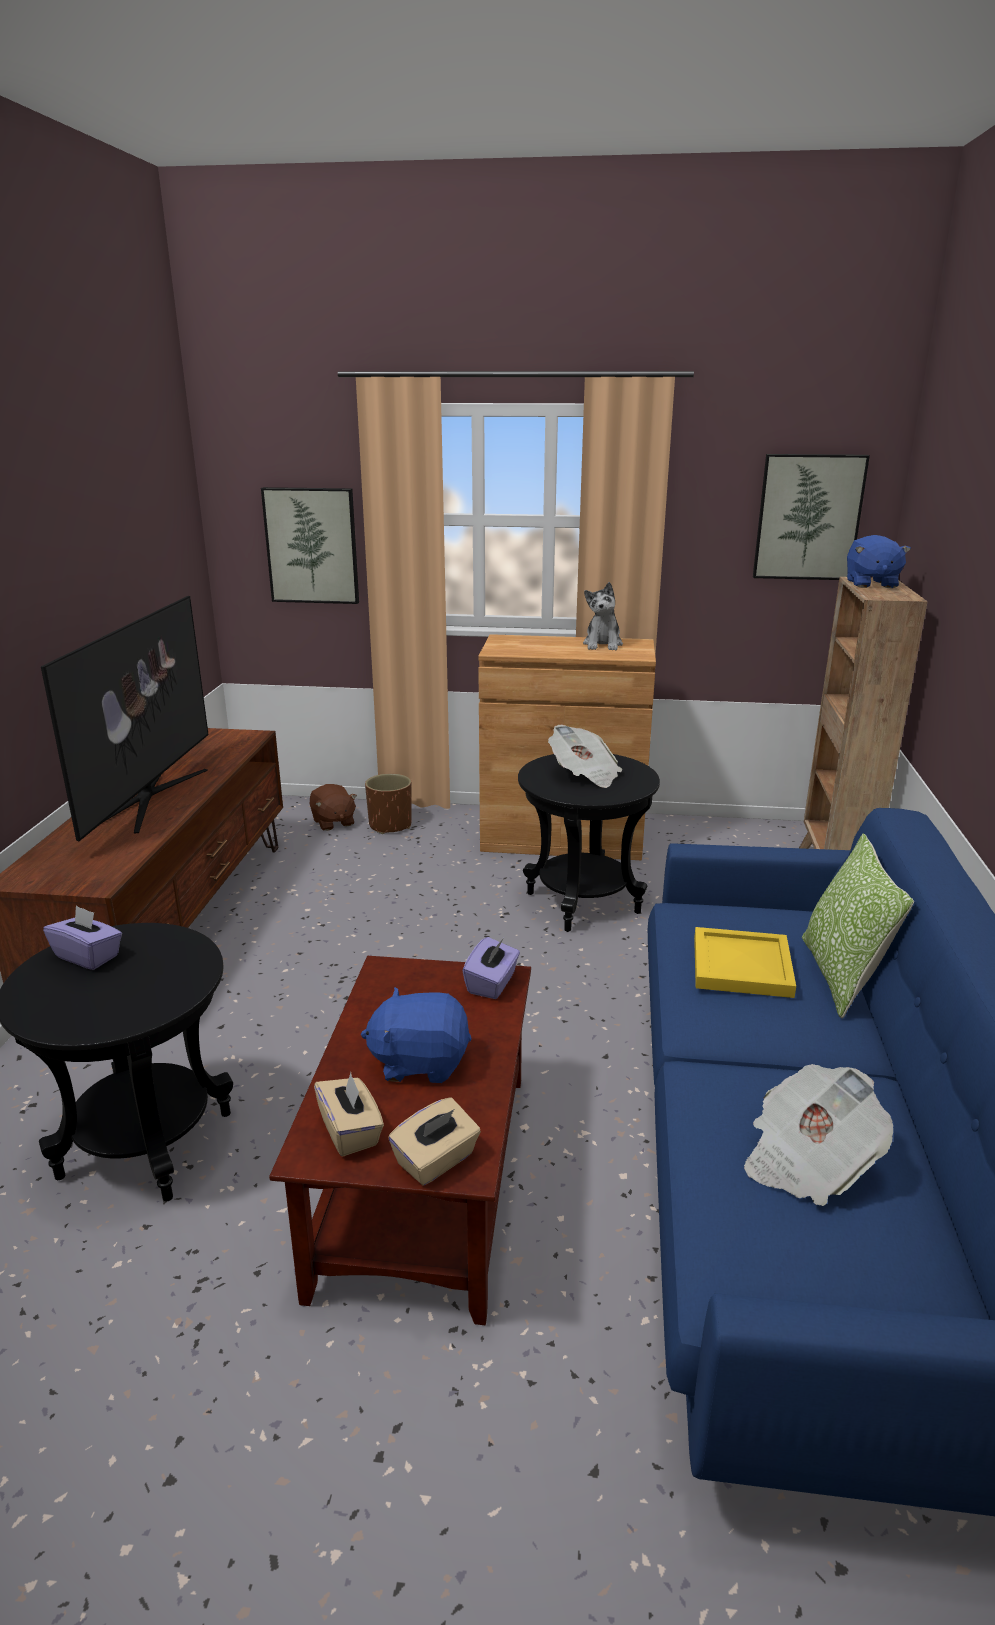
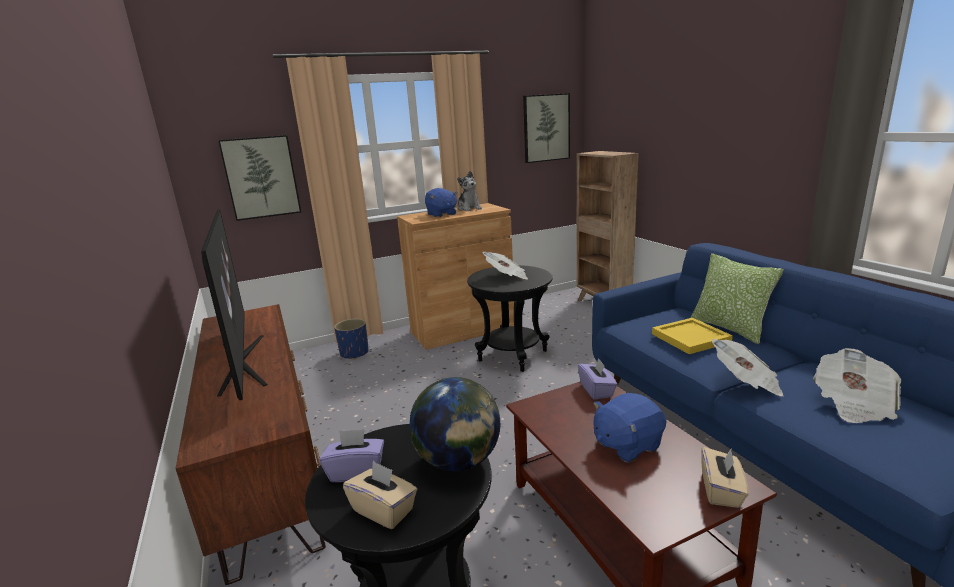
camera: 30 degrees left, 5 degrees down
brown plush toy [309,784,357,831] -> none
beige tissue box [314,1072,384,1157] -> beige tissue box moved to [343,461,417,529]
brown planter [365,774,412,834] -> blue planter [334,319,369,359]
blue plush toy [847,535,911,588] -> blue plush toy moved to [425,188,458,217]
none -> globe [410,377,500,471]
none -> newspaper [712,339,784,396]

